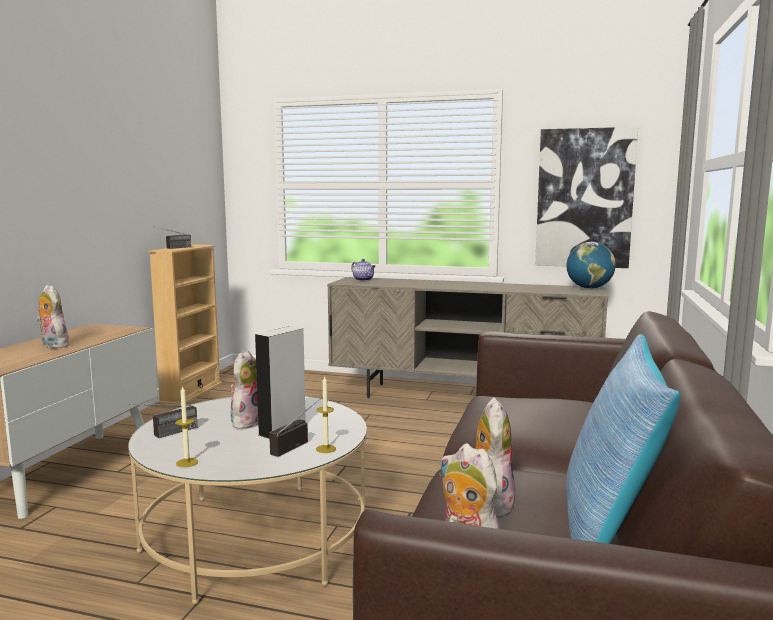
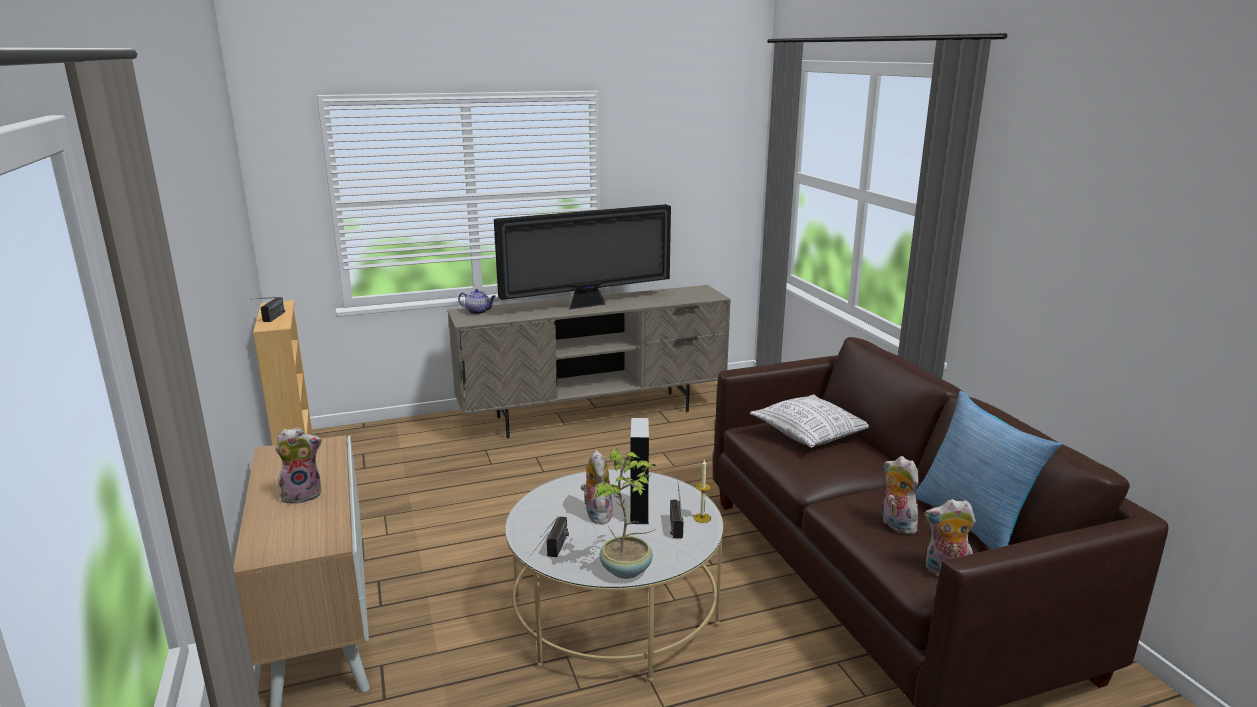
camera: 35 degrees left, 10 degrees up
plush toy [36,285,69,349] -> plush toy turned 150 degrees clockwise [275,427,322,504]
candle [175,386,198,467] -> potted plant [594,448,656,579]
picture [535,127,638,268] -> none
globe [567,242,616,289] -> none
none -> television [494,204,671,309]
none -> pillow [750,394,869,448]

